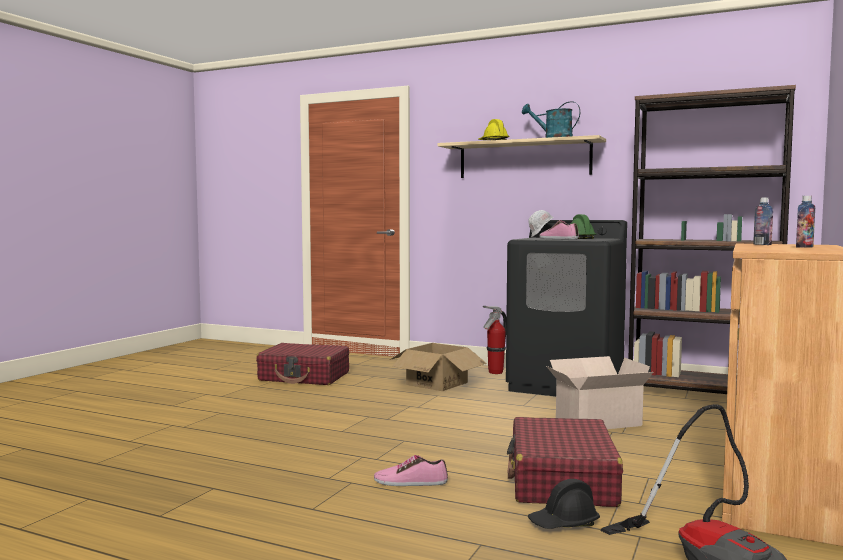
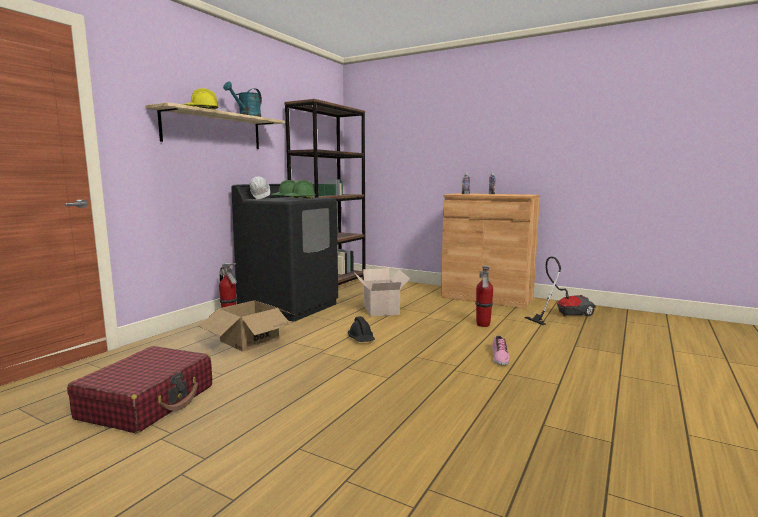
camera: 85 degrees left, 5 degrees up
red suitcase [507,417,623,507] -> fire extinguisher [475,266,493,327]
black hard hat [528,479,600,529] -> black hard hat moved to [348,316,375,342]
shoe [539,220,579,240] -> green hard hat [284,180,316,199]

